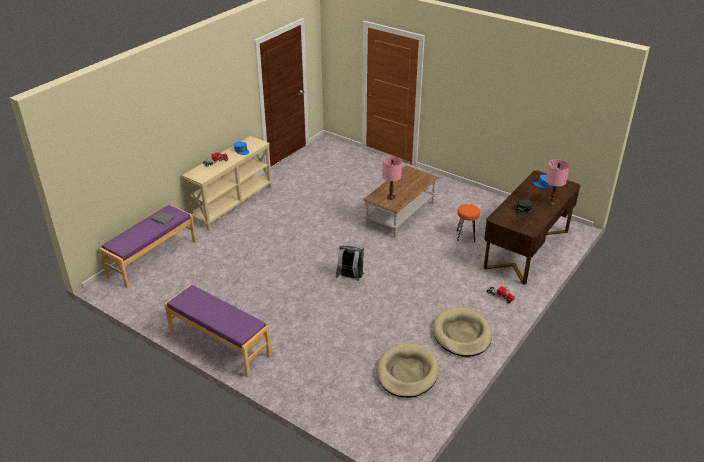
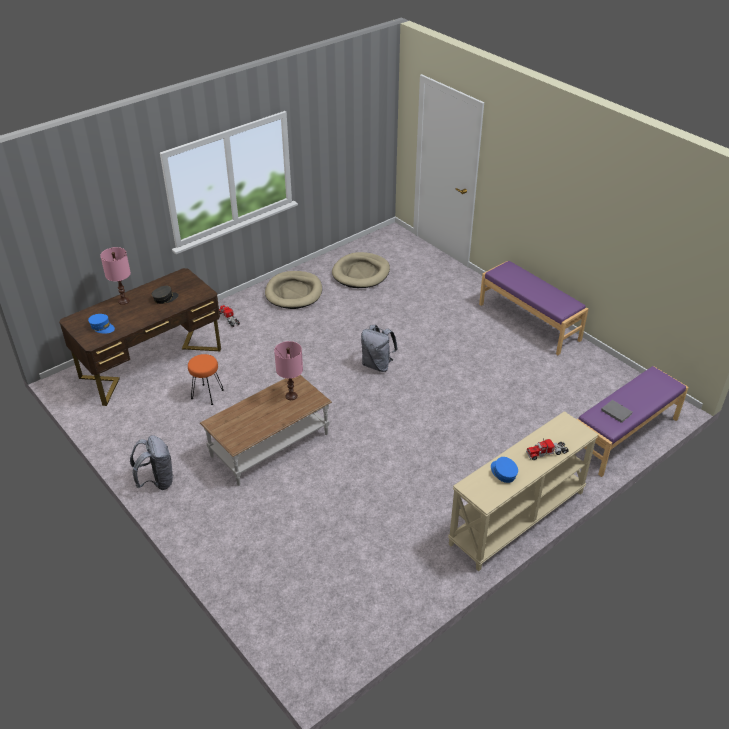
camera: 165 degrees left, 5 degrees up
none -> grey backpack [130,435,173,490]

